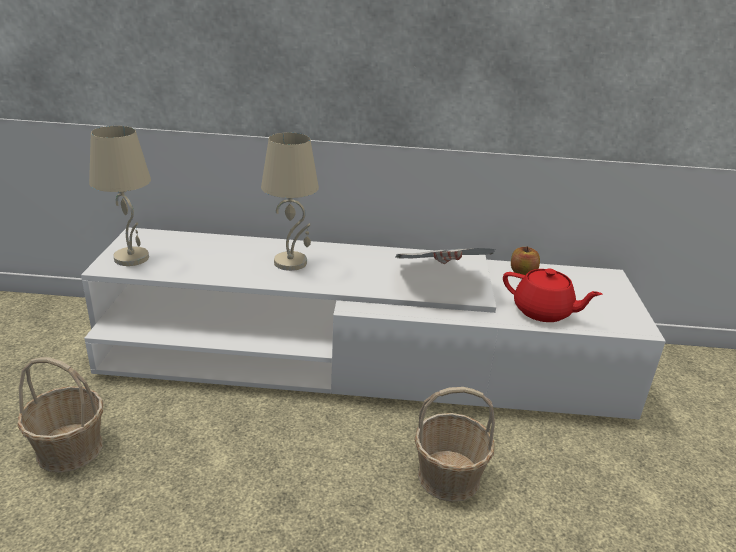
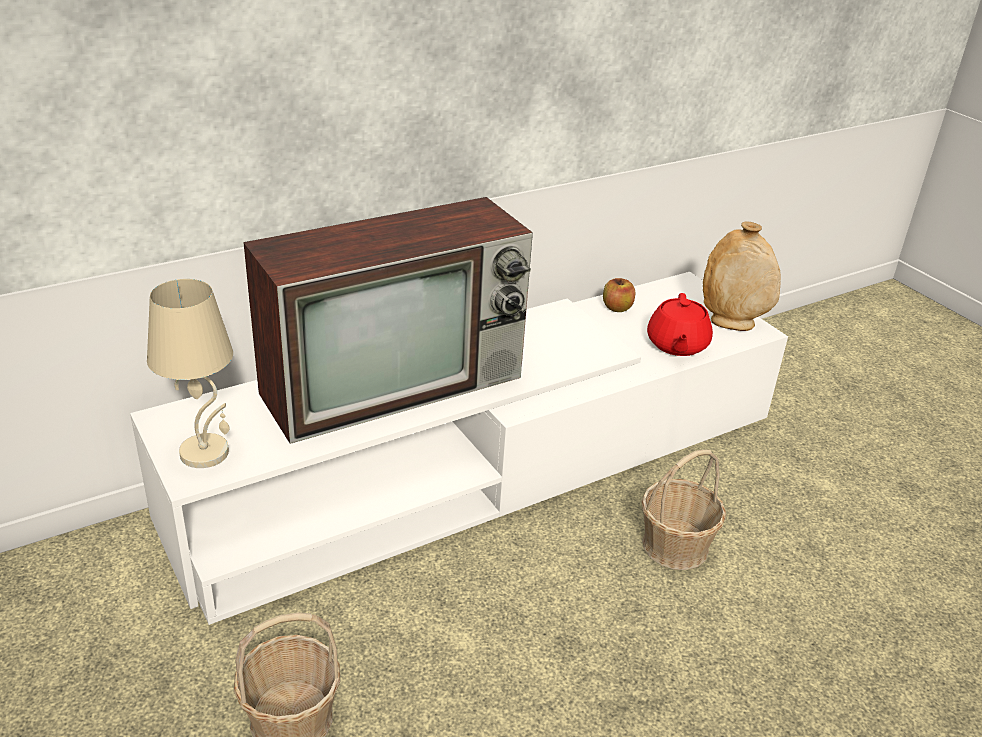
camera: 35 degrees left, 5 degrees up
beige table lamp [261,132,319,271] -> television [243,197,533,444]
newspaper [395,248,495,264] -> none
red teapot [503,269,602,322] -> red teapot turned 105 degrees clockwise [647,293,713,356]
none -> beige vase [703,222,781,331]

